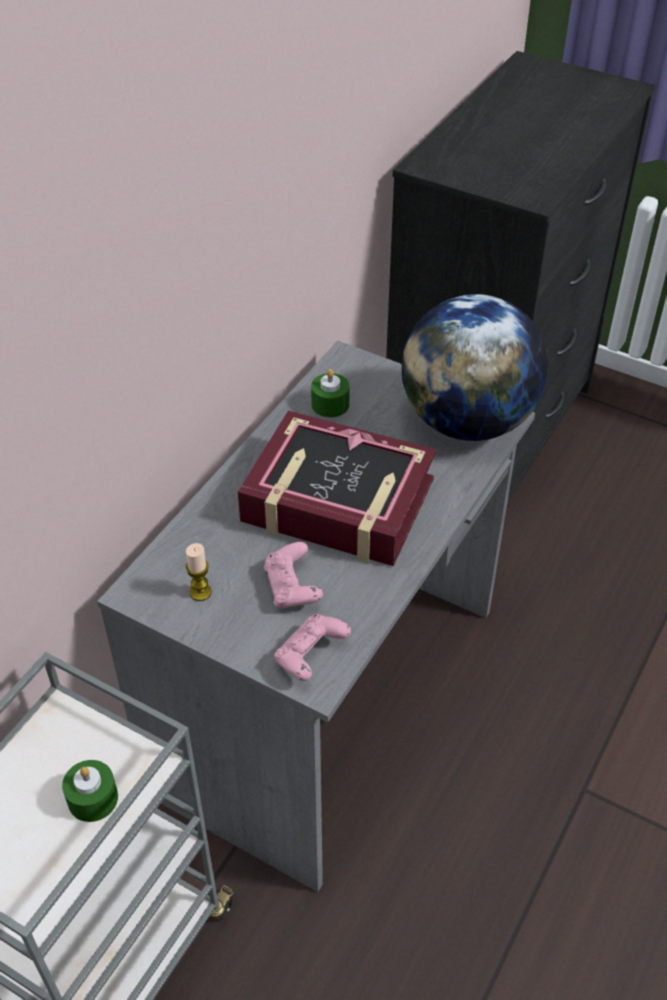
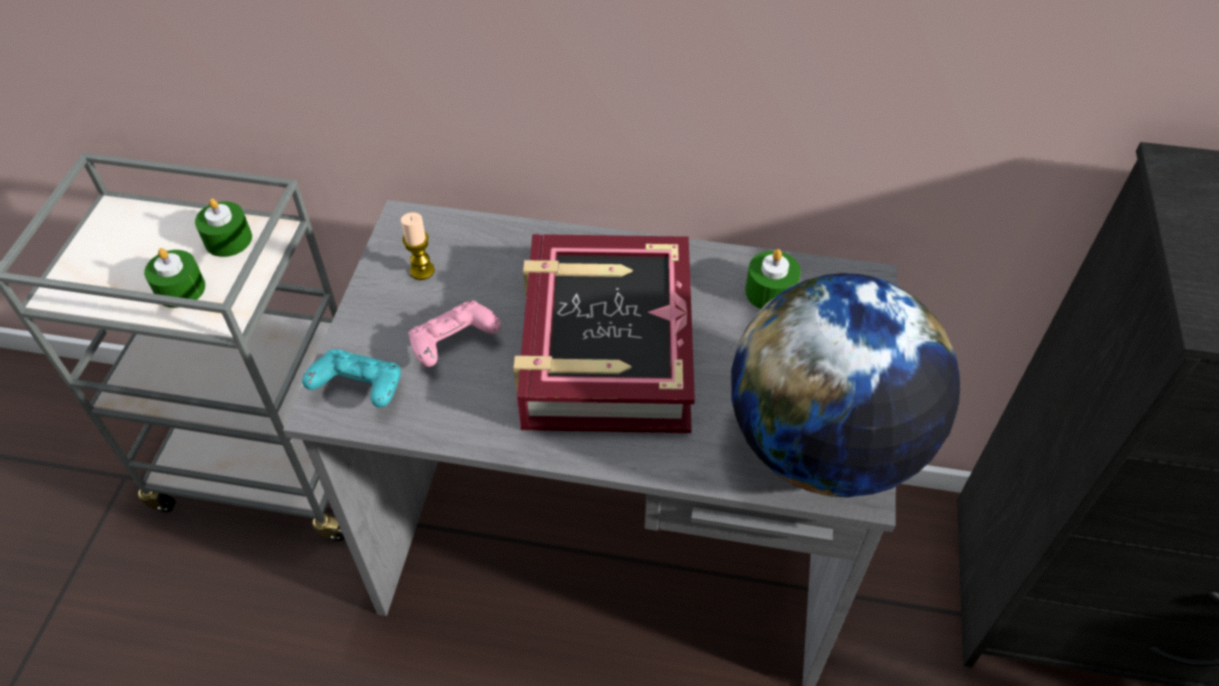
camera: 70 degrees right, 5 degrees up
pink game controller [274,614,351,681] -> turquoise game controller [302,349,401,408]
none -> green candle [195,198,252,257]

